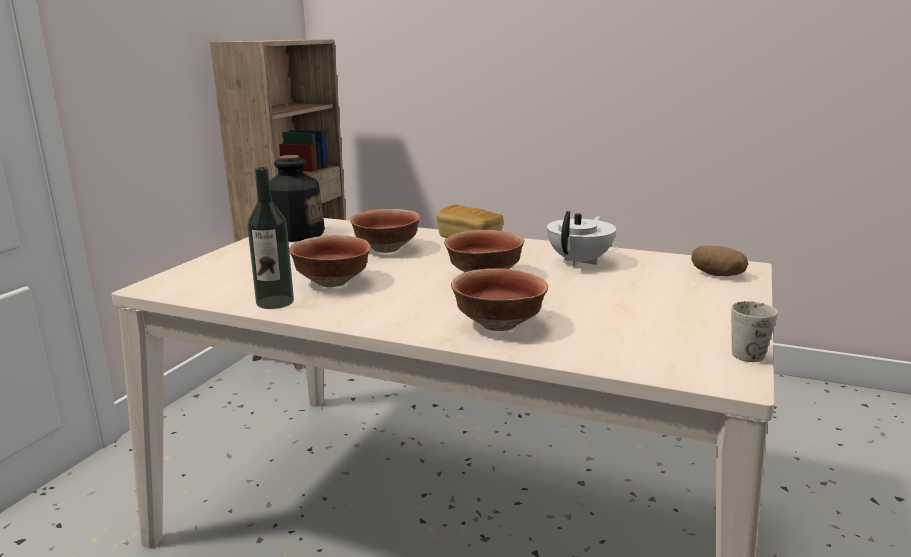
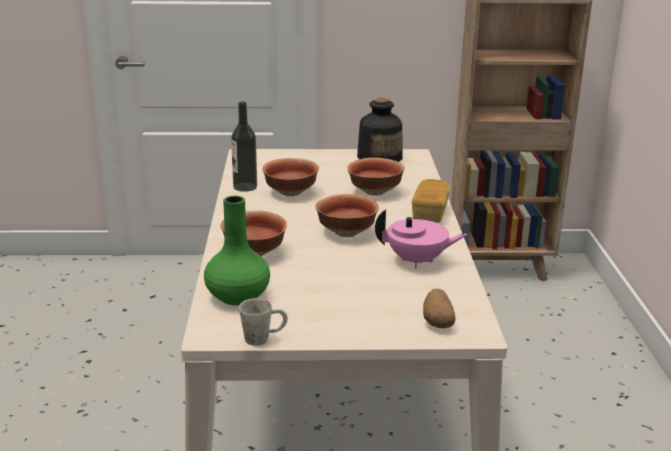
camera: 65 degrees right, 5 degrees up
white teapot [547,211,616,266] -> pink teapot [375,209,467,268]
none -> green vase [204,196,270,306]

